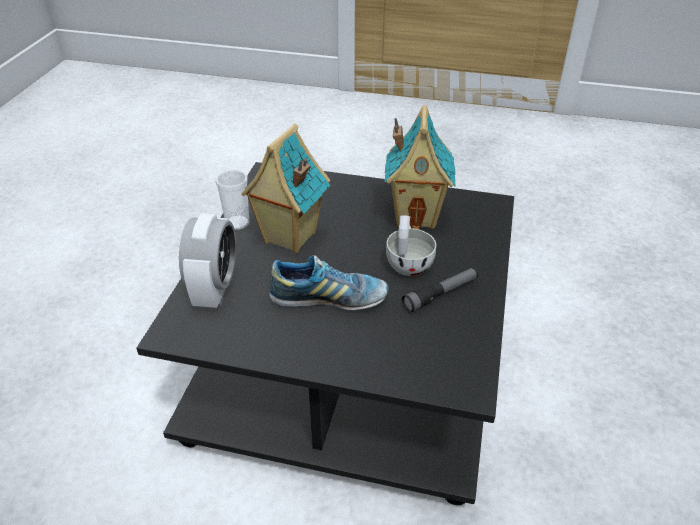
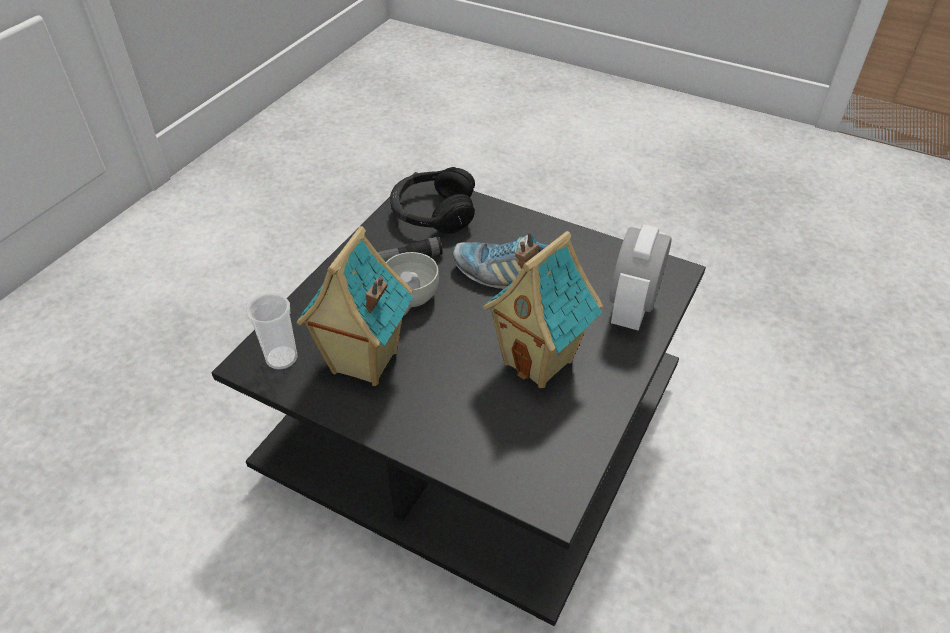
camera: 165 degrees left, 5 degrees up
cup [215,169,249,230] -> cup moved to [246,293,297,370]
none -> black headphones [390,167,475,234]

